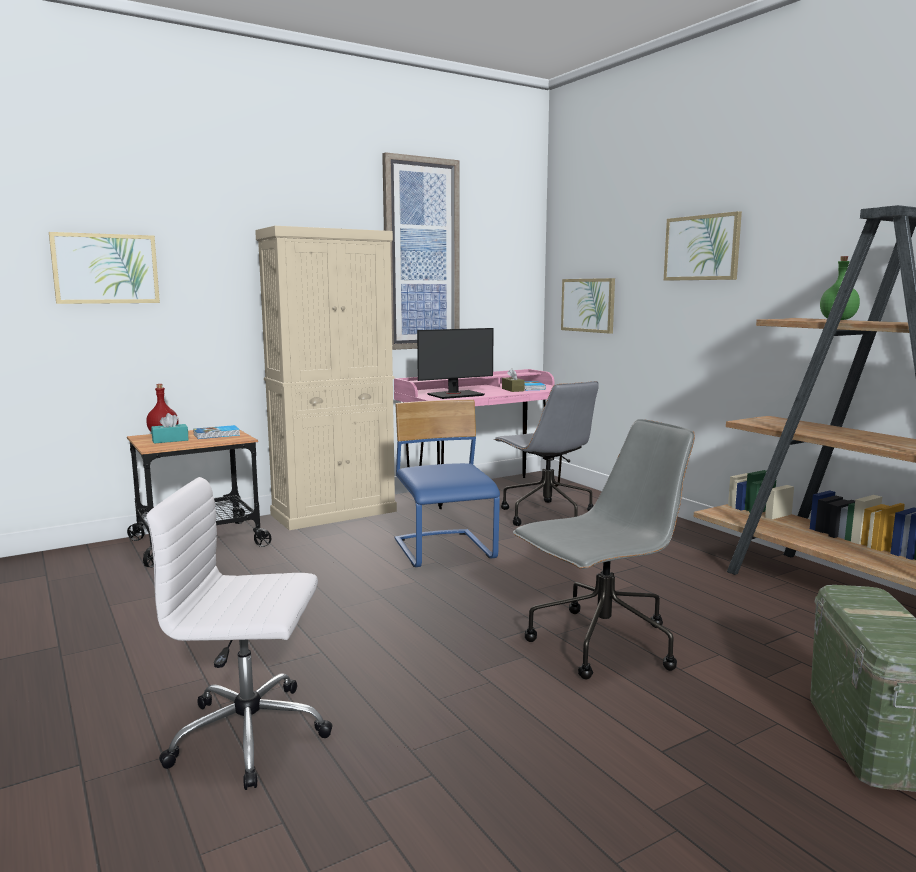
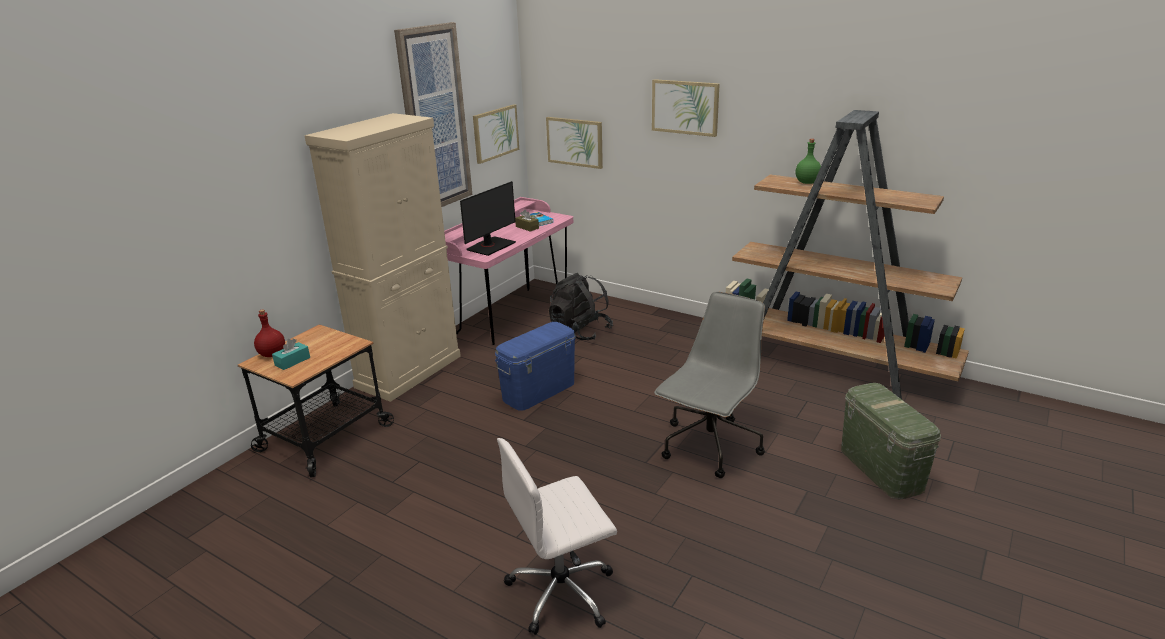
camera: 25 degrees left, 15 degrees up
picture [49,232,160,304] -> picture moved to [473,104,519,164]
book [193,425,240,439] -> none
blue chair [395,399,500,567] -> blue storage box [495,322,576,411]
grey office chair [494,381,599,526] -> black backpack [549,273,613,340]

